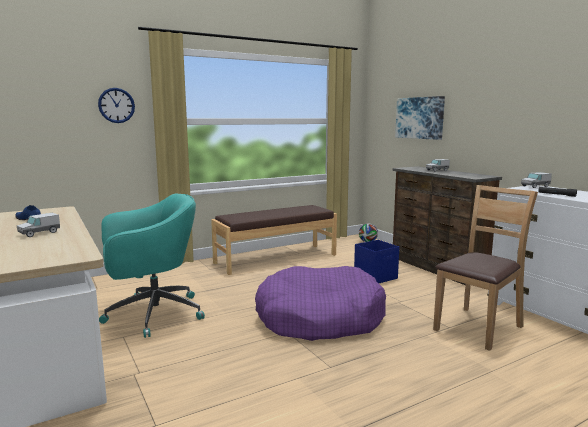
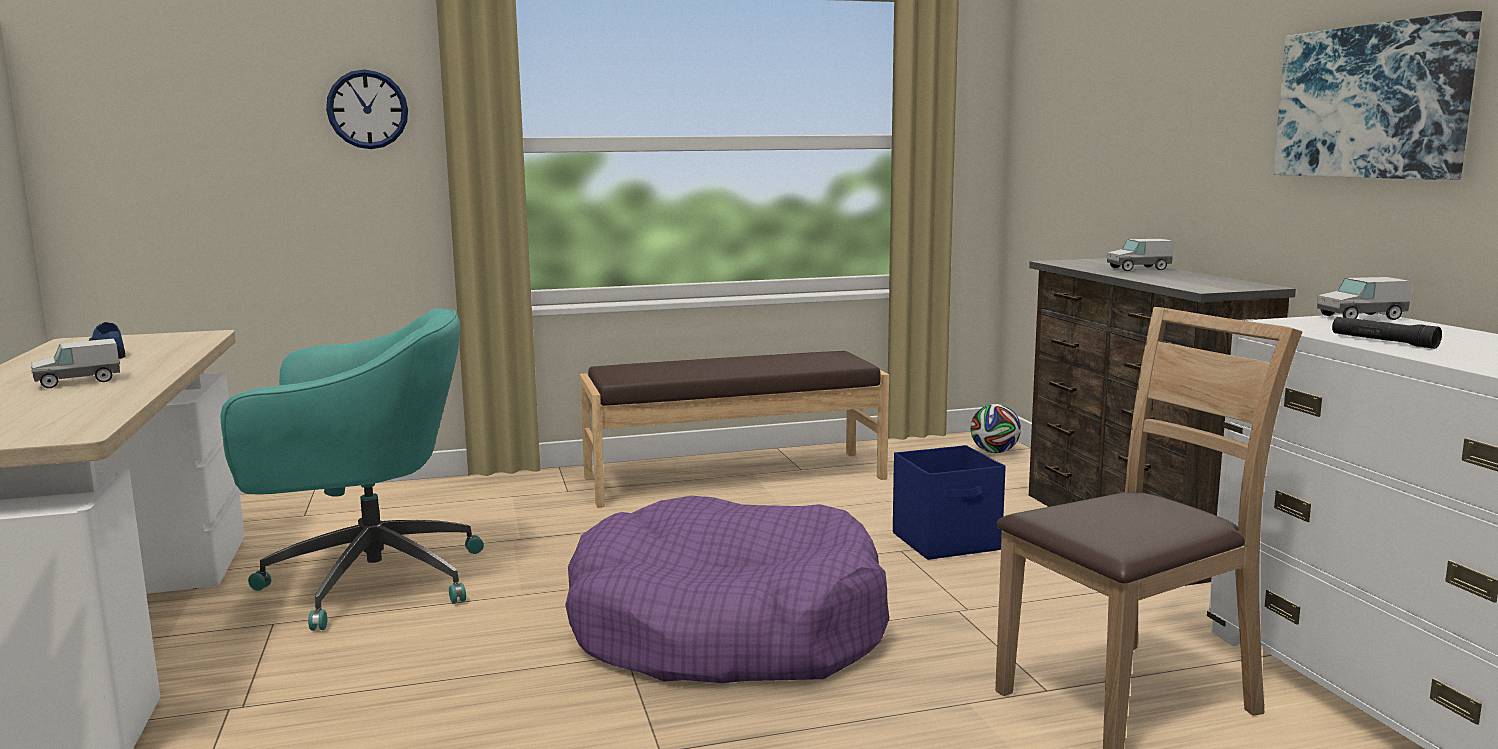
camera: 15 degrees right, 0 degrees up
picture [395,96,445,140] -> picture moved to [1273,11,1482,180]

